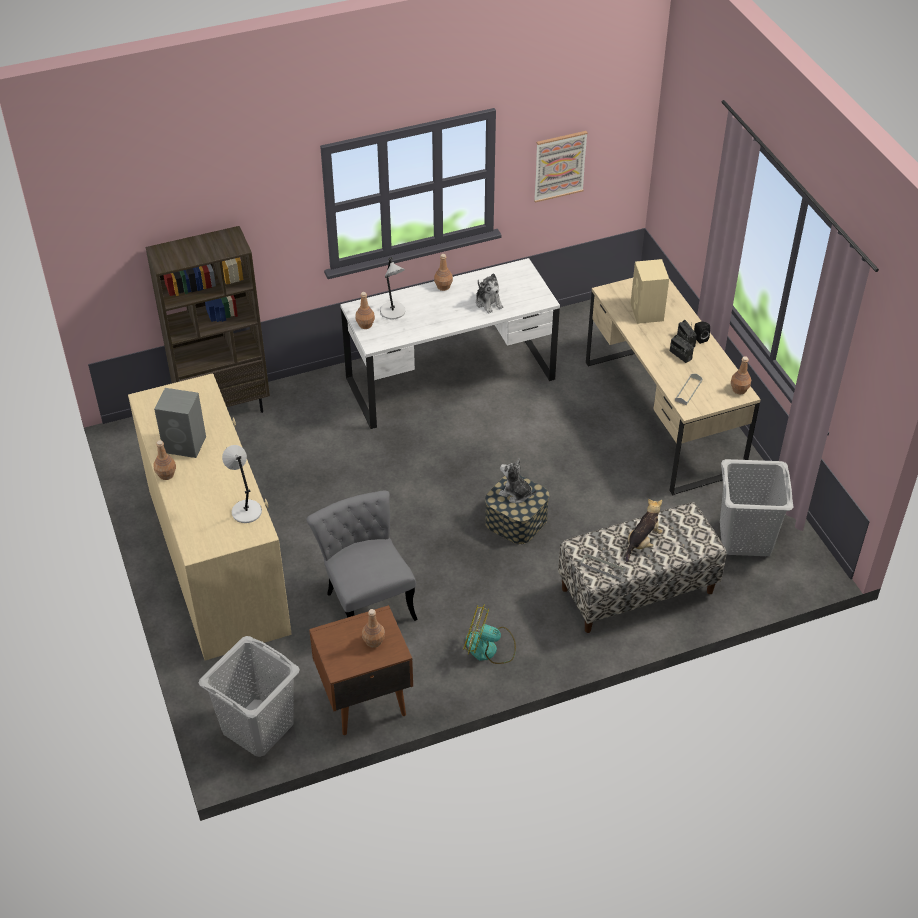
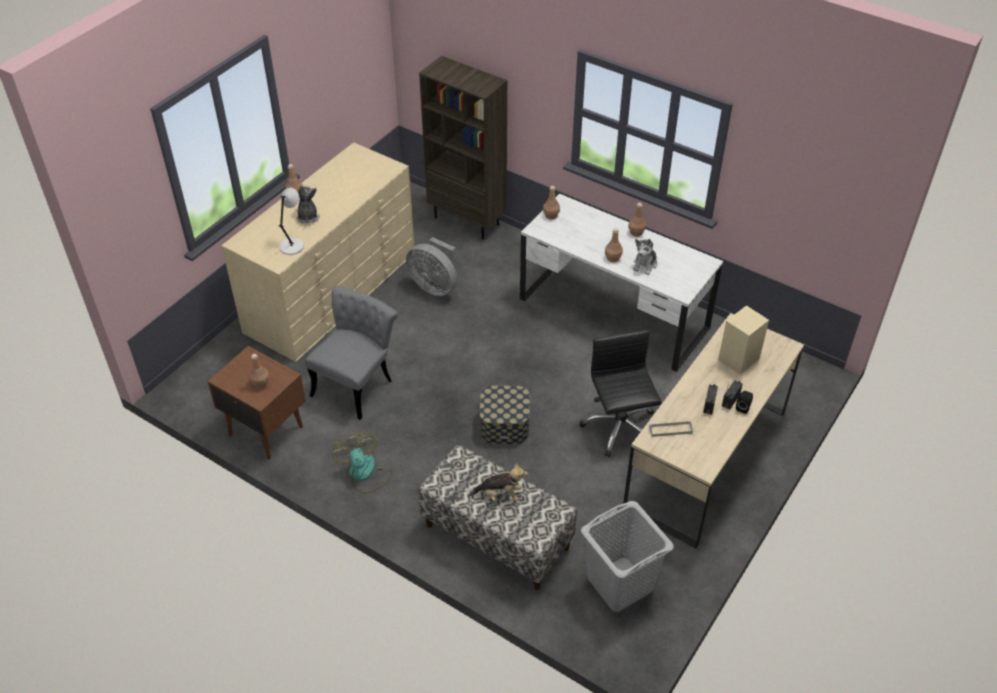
camera: 55 degrees right, 0 degrees up
grey speaker [154,388,206,458] -> none
grey laundry basket [199,636,300,757] -> none
grey table lamp [380,257,406,319] -> none
plush toy [499,459,537,503] -> plush toy moved to [296,185,320,223]
picture [534,131,588,203] -> none
brown bottle [731,356,751,394] -> brown bottle moved to [605,228,623,262]
none -> grey fan [406,237,457,296]
none -> black office chair [580,330,661,457]

